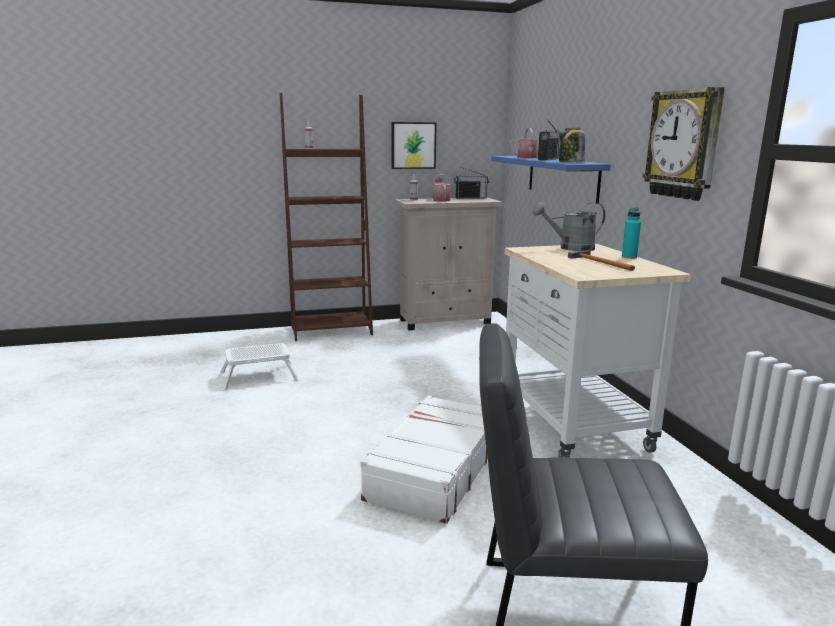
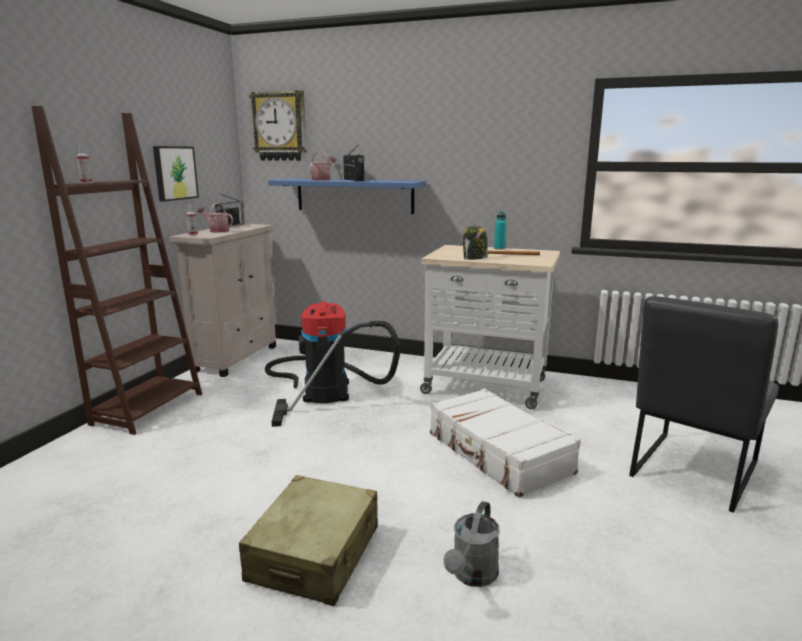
camera: 55 degrees left, 0 degrees up
white step ladder [221,343,299,390] -> none
grey watering can [533,202,606,251] -> grey watering can moved to [444,501,500,587]
jar [559,128,585,162] -> jar moved to [463,226,488,260]
wall clock [642,87,725,201] -> wall clock moved to [249,90,307,161]
none -> beige suitcase [239,475,378,606]
none -> vacuum cleaner [265,301,400,427]

